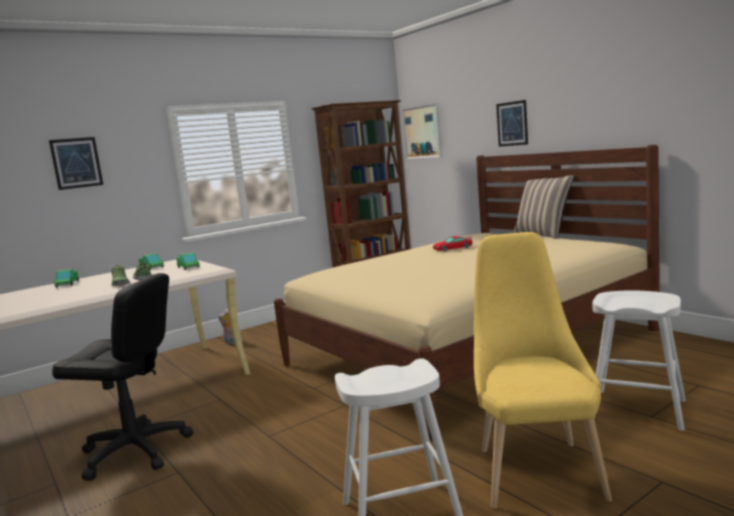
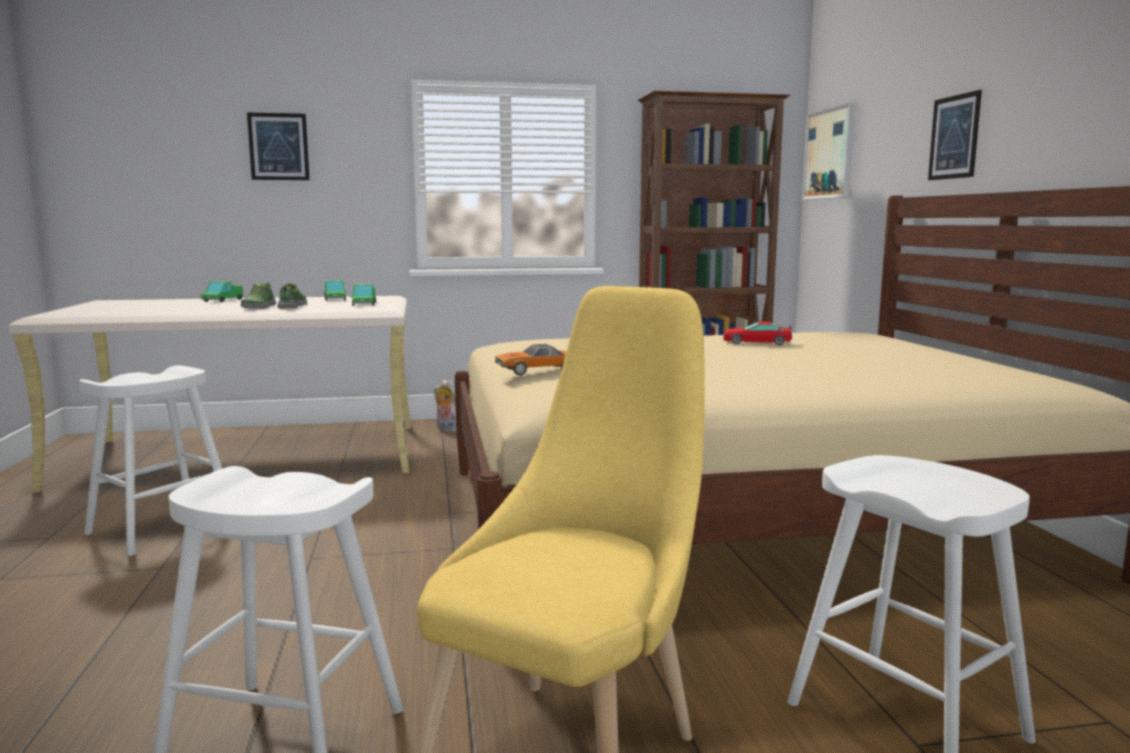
camera: 25 degrees right, 0 degrees up
black office chair [52,273,193,481] -> white stool [79,365,222,556]
pillow [513,175,574,239] -> none
none -> toy car [495,344,566,375]

